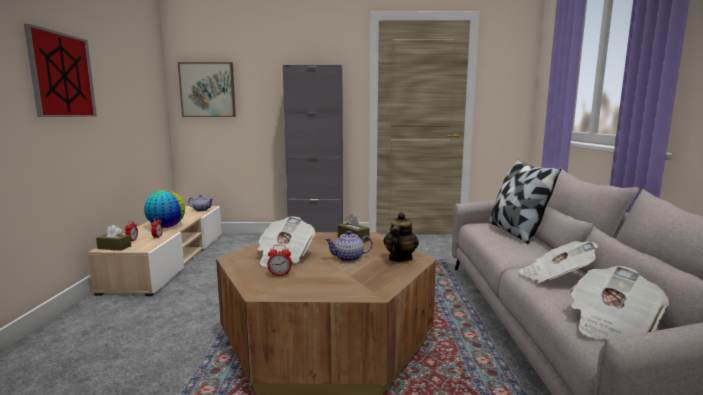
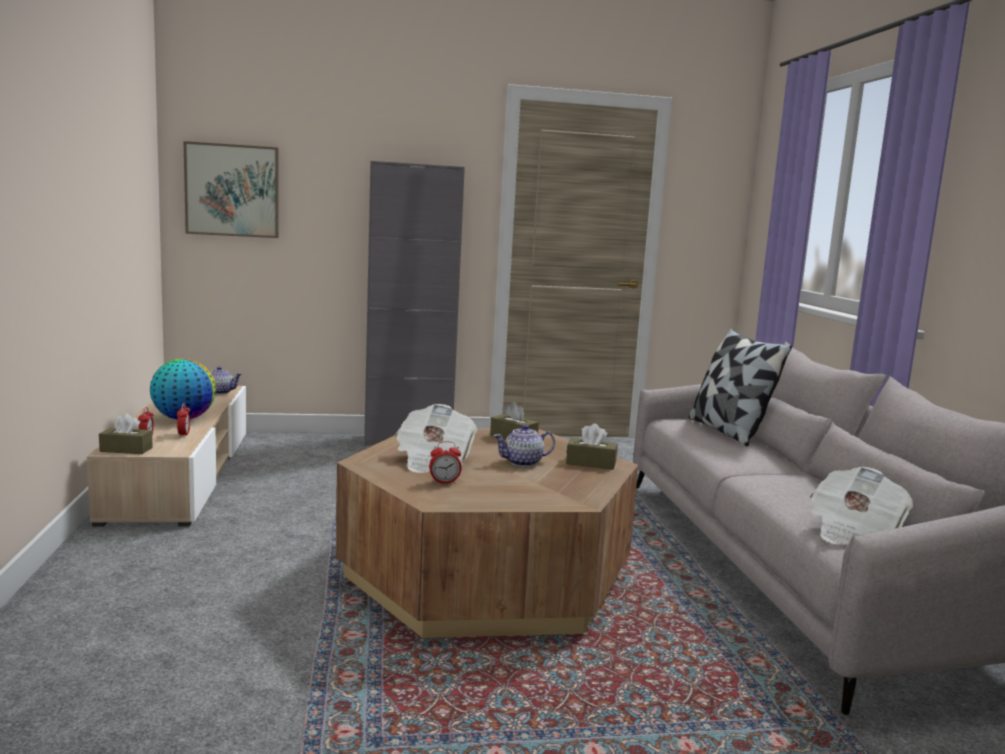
camera: 10 degrees left, 0 degrees up
picture [24,24,97,117] -> none
teapot [383,212,419,262] -> brown tissue box [566,424,618,470]
newspaper [519,241,599,283] -> none

